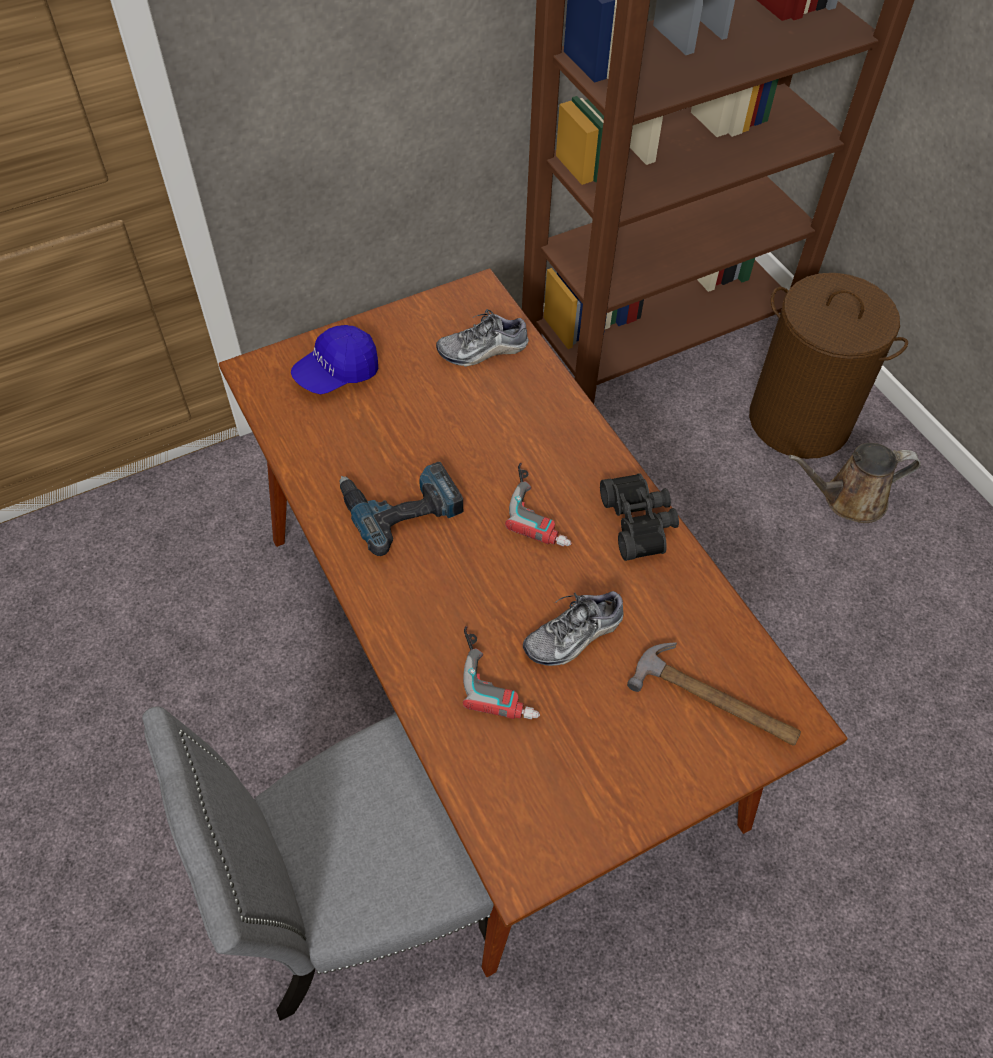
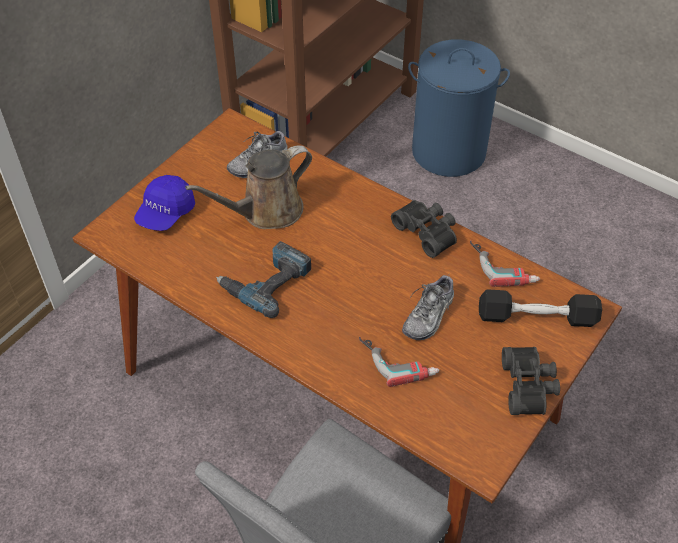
camera: 25 degrees left, 5 degrees down
power drill [505,463,572,547] -> power drill moved to [470,240,540,287]
hammer [627,643,801,746] -> black dumbbell [479,289,602,327]
brown laundry basket [749,273,908,459] -> blue laundry basket [408,39,510,177]
brown watering can [789,443,921,523] -> brown watering can moved to [185,145,312,229]
none -> black binoculars [502,347,560,415]

